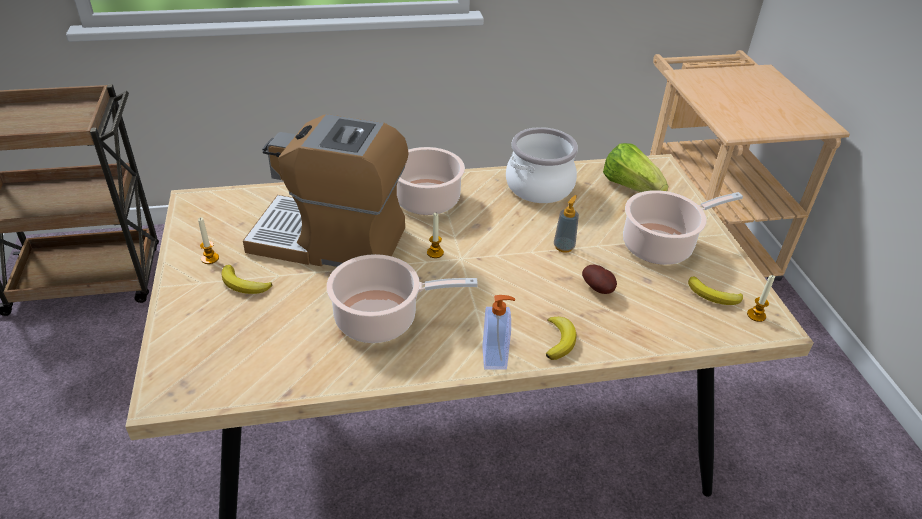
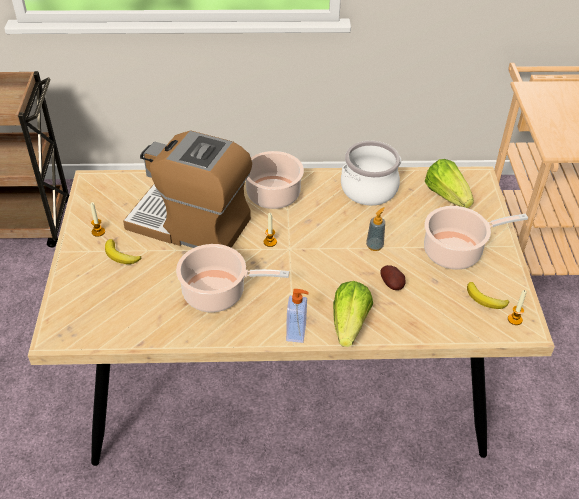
camera: 10 degrees right, 5 degrees up
banana [546,317,576,360] -> lettuce [333,281,373,347]

